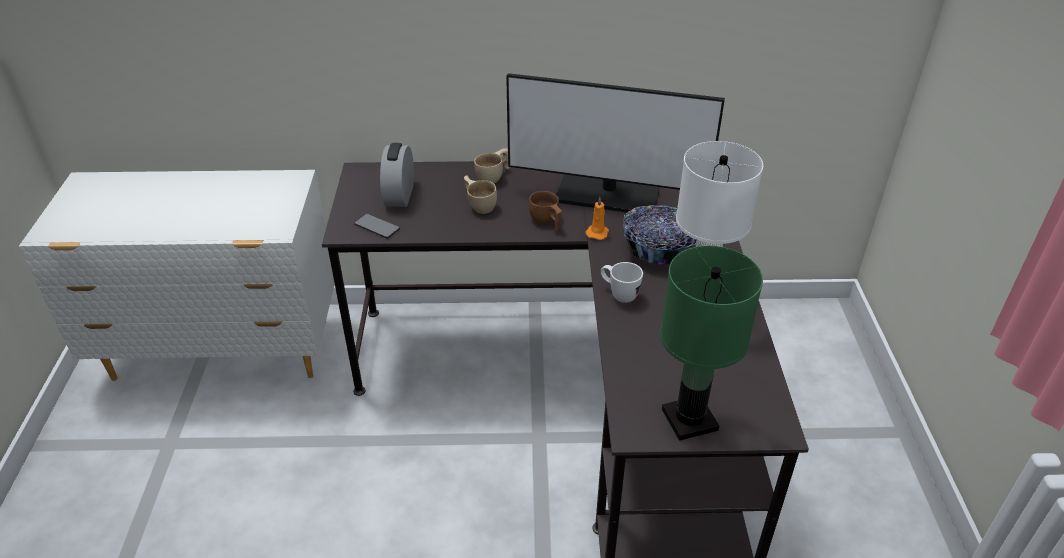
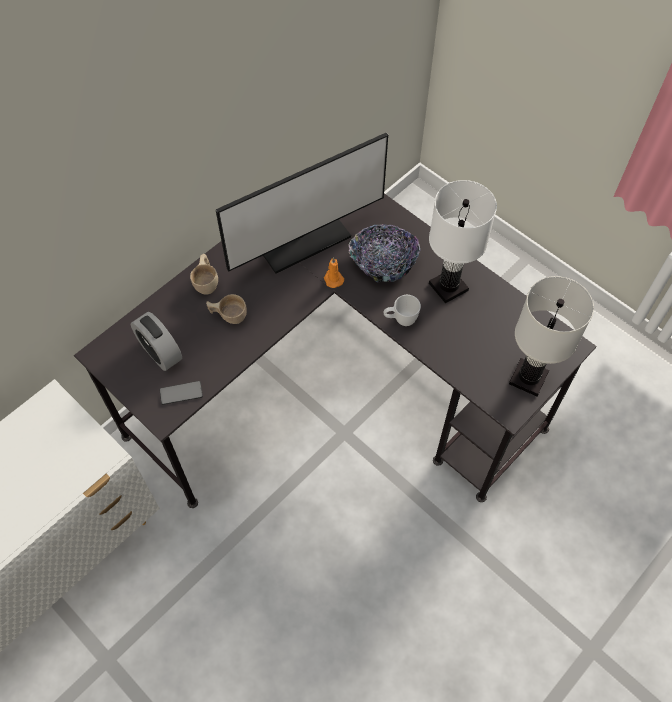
camera: 45 degrees left, 20 degrees up
brown cup [529,191,562,232] -> none
green table lamp [660,246,763,441] -> white table lamp [509,276,594,396]

